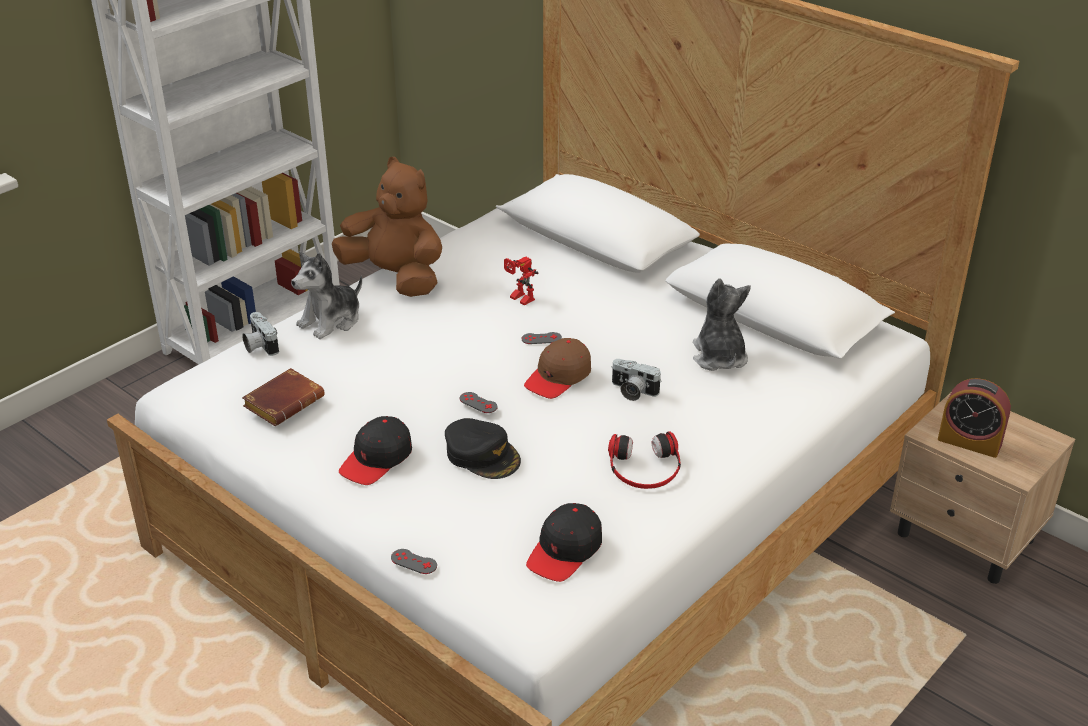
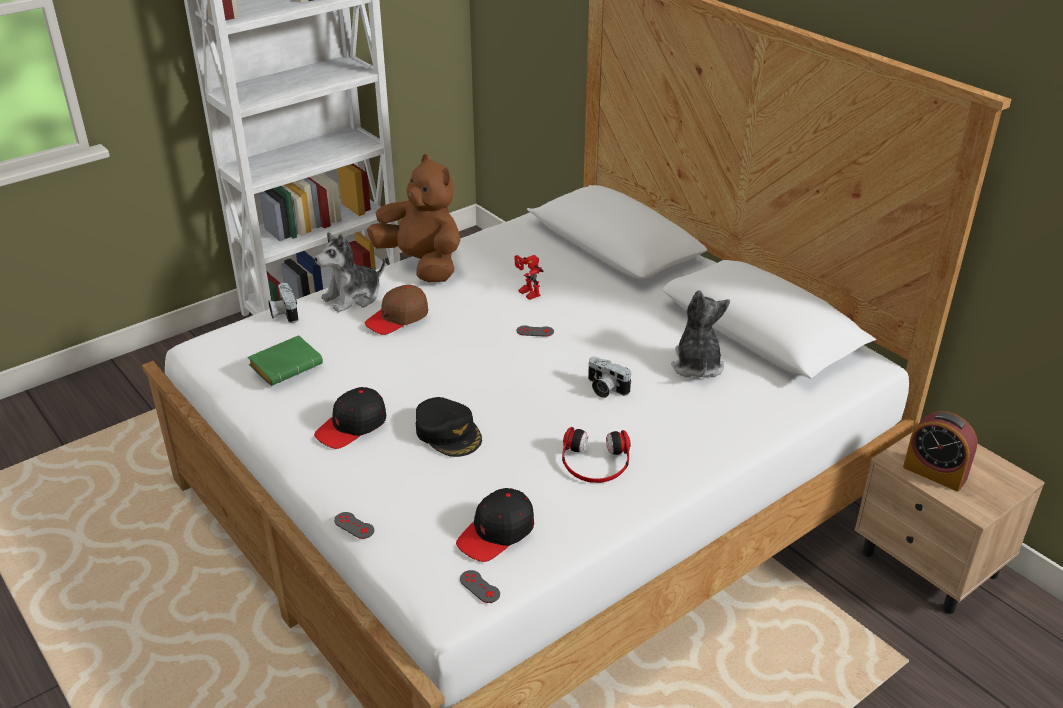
camera: 10 degrees right, 0 degrees up
brown book [242,368,325,426] -> green book [248,335,323,386]
grey game controller [460,392,498,413] -> grey game controller moved to [460,570,500,603]
brown cap [524,338,591,399] -> brown cap moved to [365,285,428,335]

